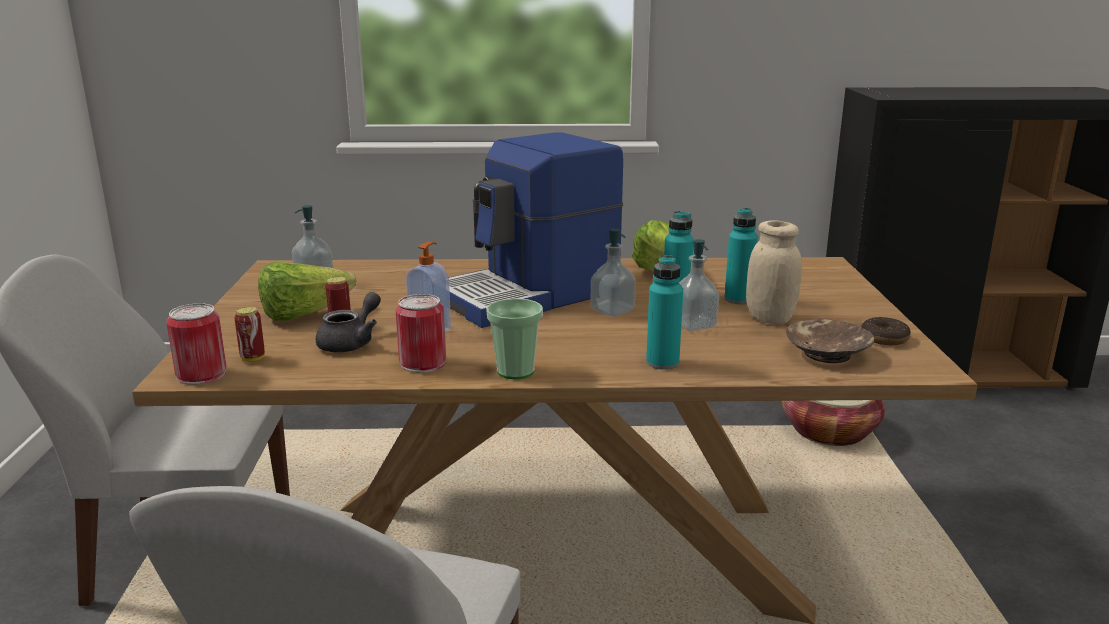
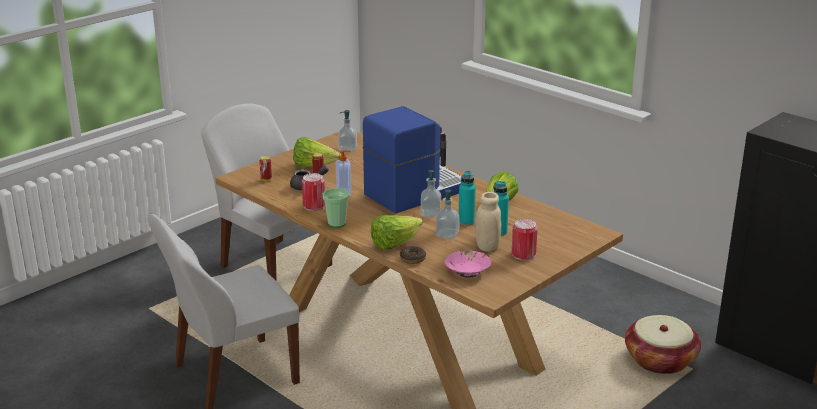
camera: 45 degrees right, 5 degrees up
can [166,303,226,385] -> can moved to [512,219,538,260]
coffee machine [449,132,623,328] -> coffee machine turned 135 degrees clockwise [363,106,461,214]
turquoise bottle [646,255,683,370] -> lettuce [371,215,423,250]
brown bowl [786,319,874,363] -> pink bowl [445,250,491,277]
donut [861,317,911,345] -> donut moved to [400,246,426,264]

